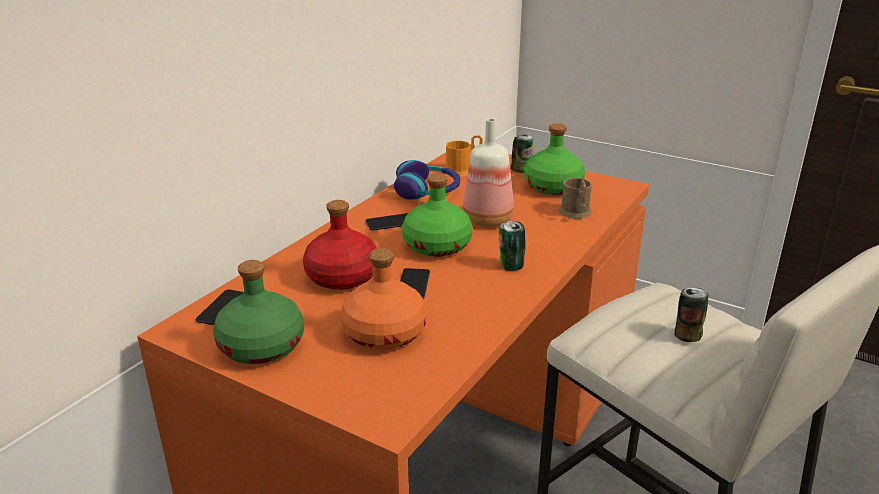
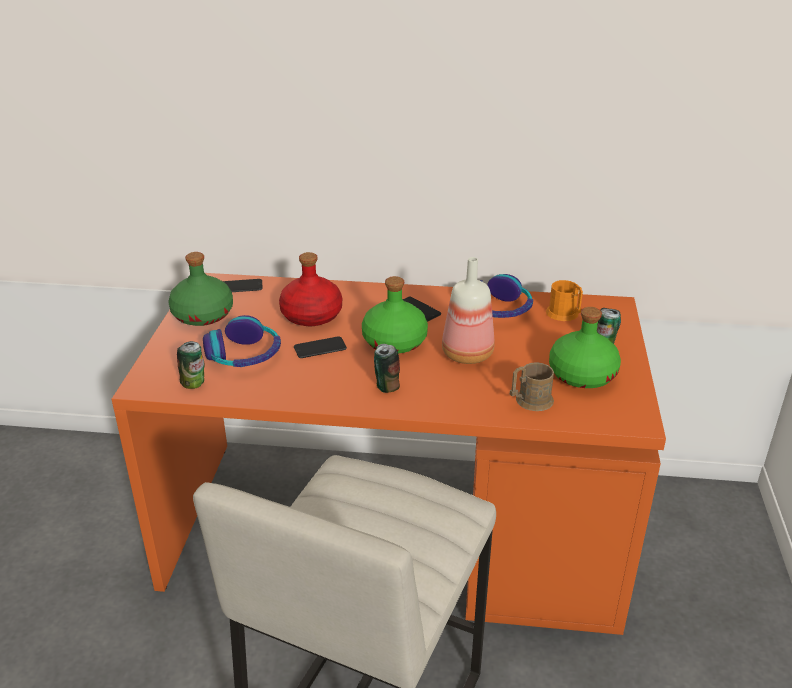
camera: 65 degrees right, 5 degrees up
orange bottle [340,248,427,349] -> headphones [203,315,281,367]
can [675,287,708,342] -> can moved to [177,341,204,389]

